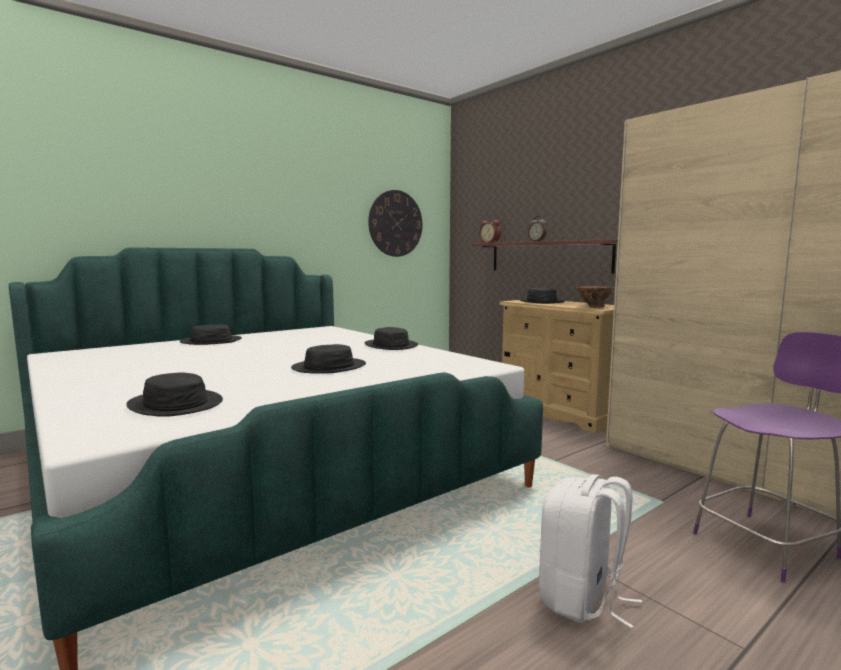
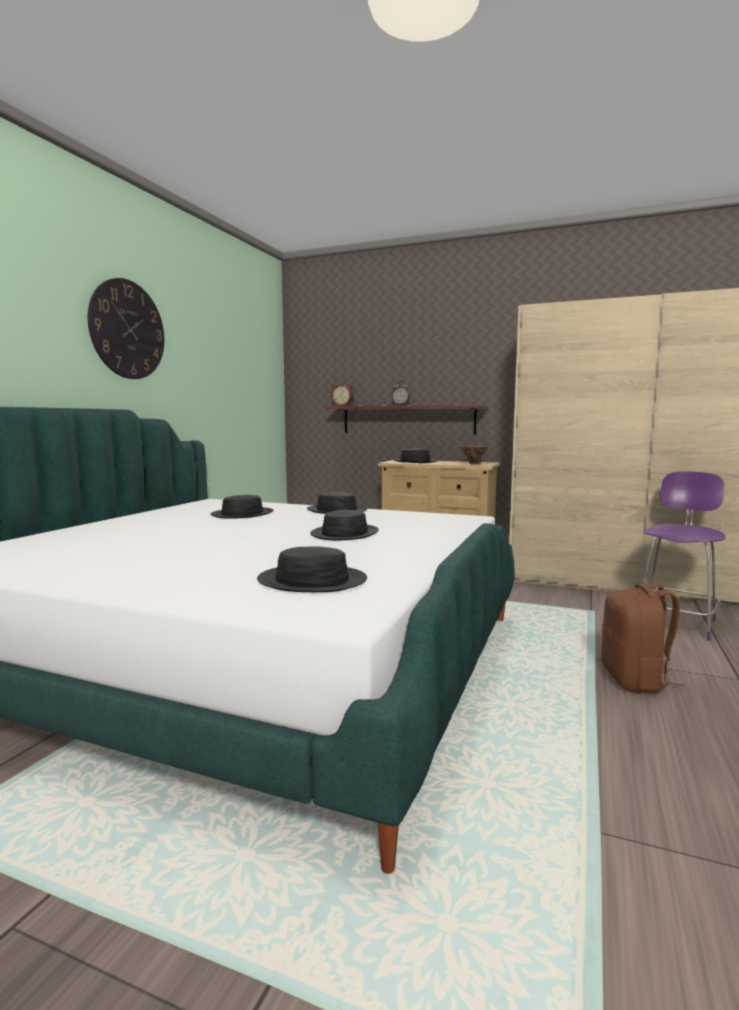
camera: 30 degrees left, 0 degrees up
black hat [180,324,242,345] -> black hat moved to [211,495,273,519]
wall clock [368,190,423,257] -> wall clock moved to [88,278,164,379]
white backpack [539,474,642,628] -> brown backpack [601,583,685,694]

